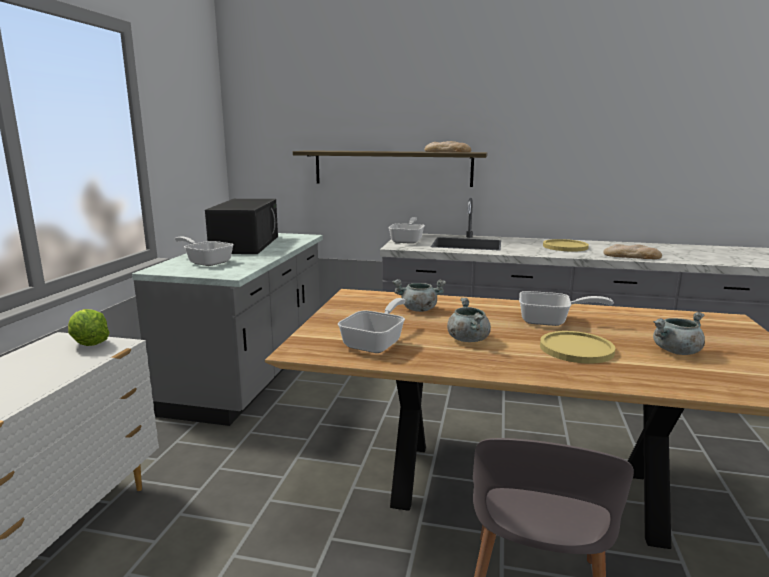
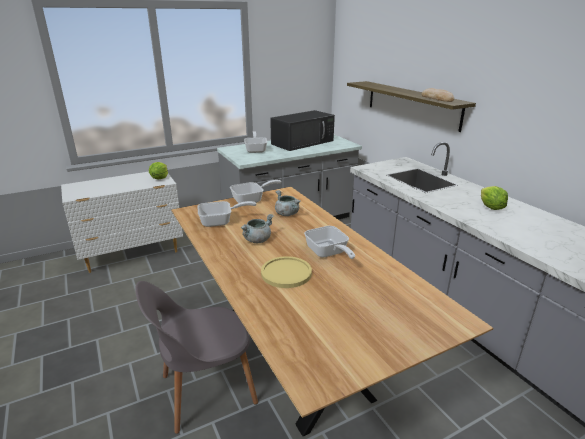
camera: 50 degrees right, 10 degrees up
frying pan [388,217,425,244] -> frying pan moved to [230,180,281,203]
yellow plate [543,239,589,252] -> lettuce [481,186,508,210]
bread [604,244,662,259] -> none
grey cooking pot [653,312,705,355] -> none

